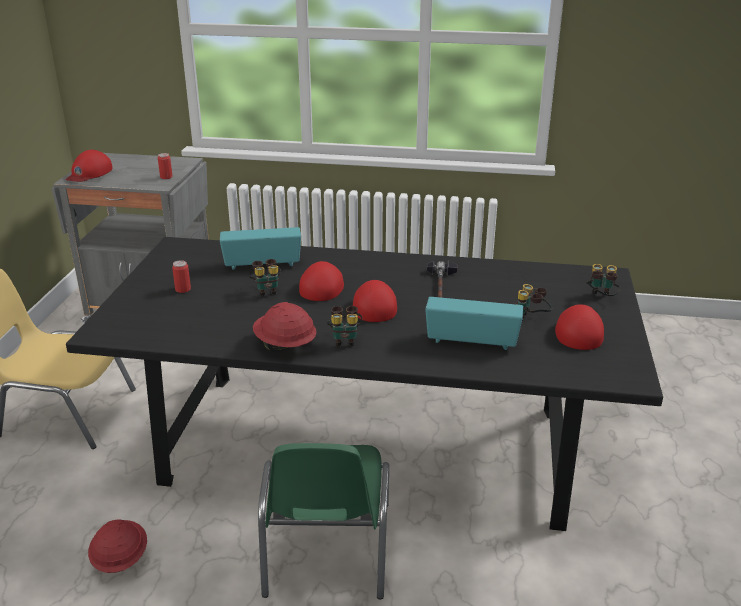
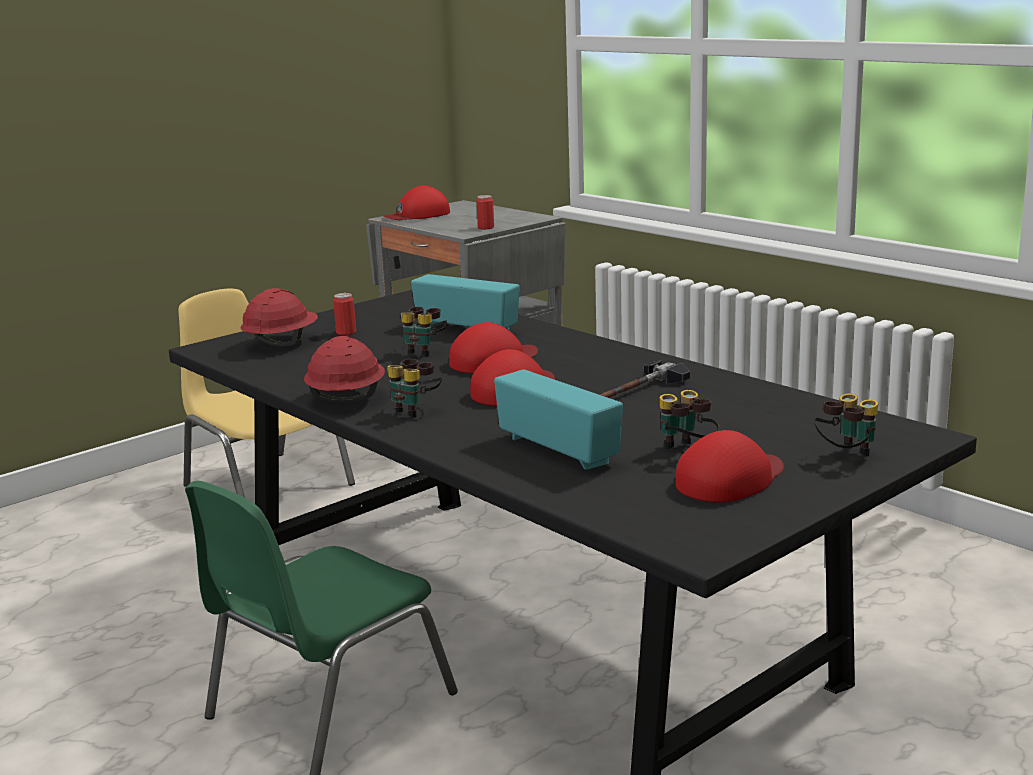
camera: 40 degrees right, 10 degrees down
red hard hat [88,520,147,573] -> red hard hat moved to [240,288,318,346]

